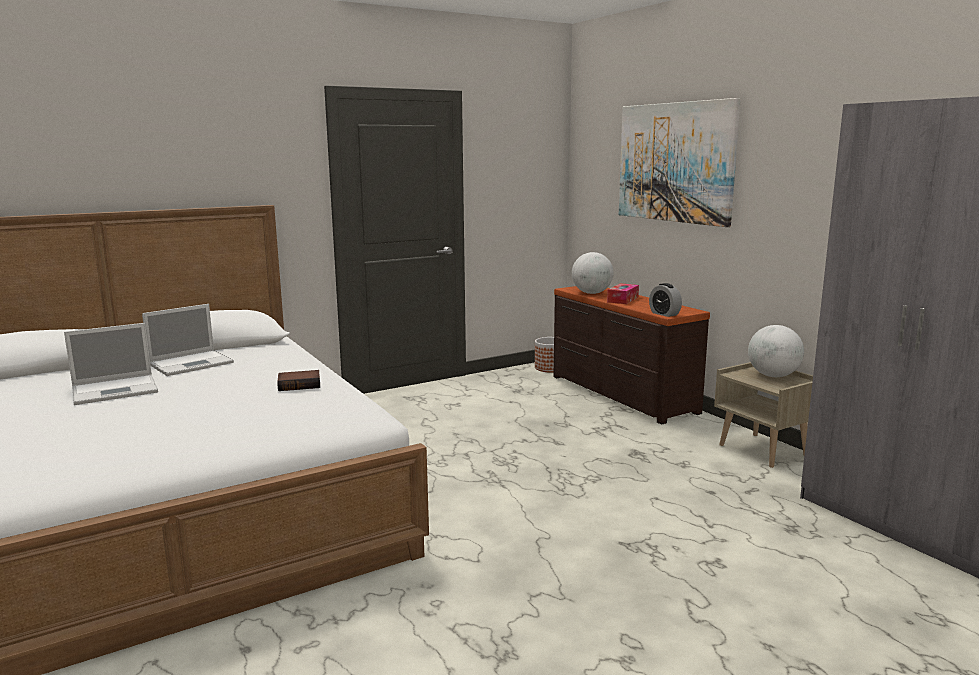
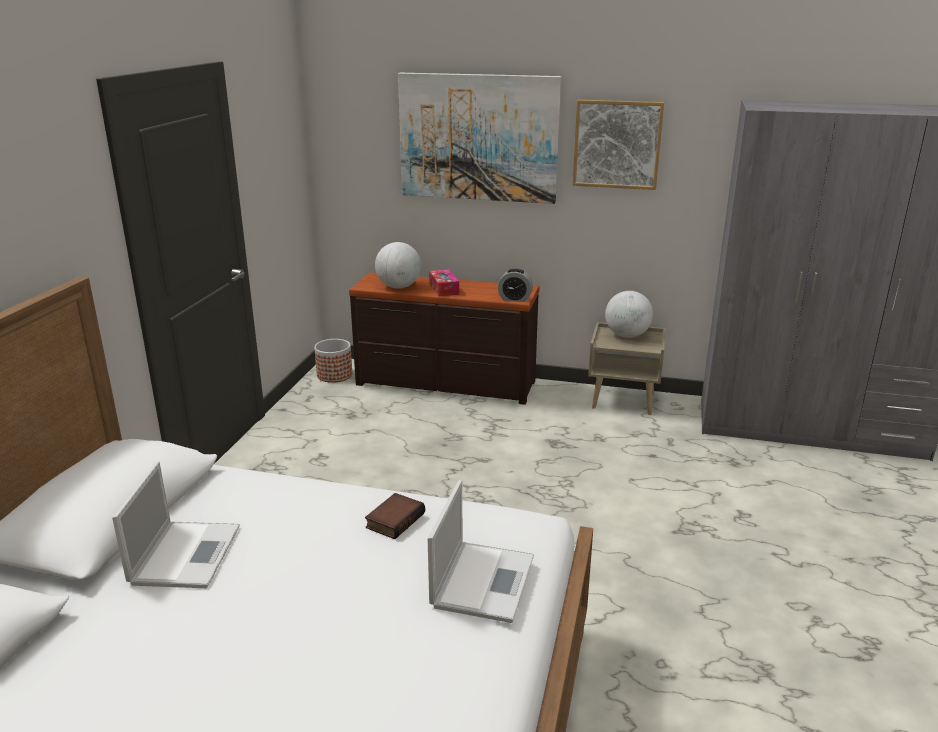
camera: 45 degrees left, 10 degrees up
laptop [64,323,158,405] -> laptop moved to [428,480,534,623]
none -> picture [573,100,664,190]

